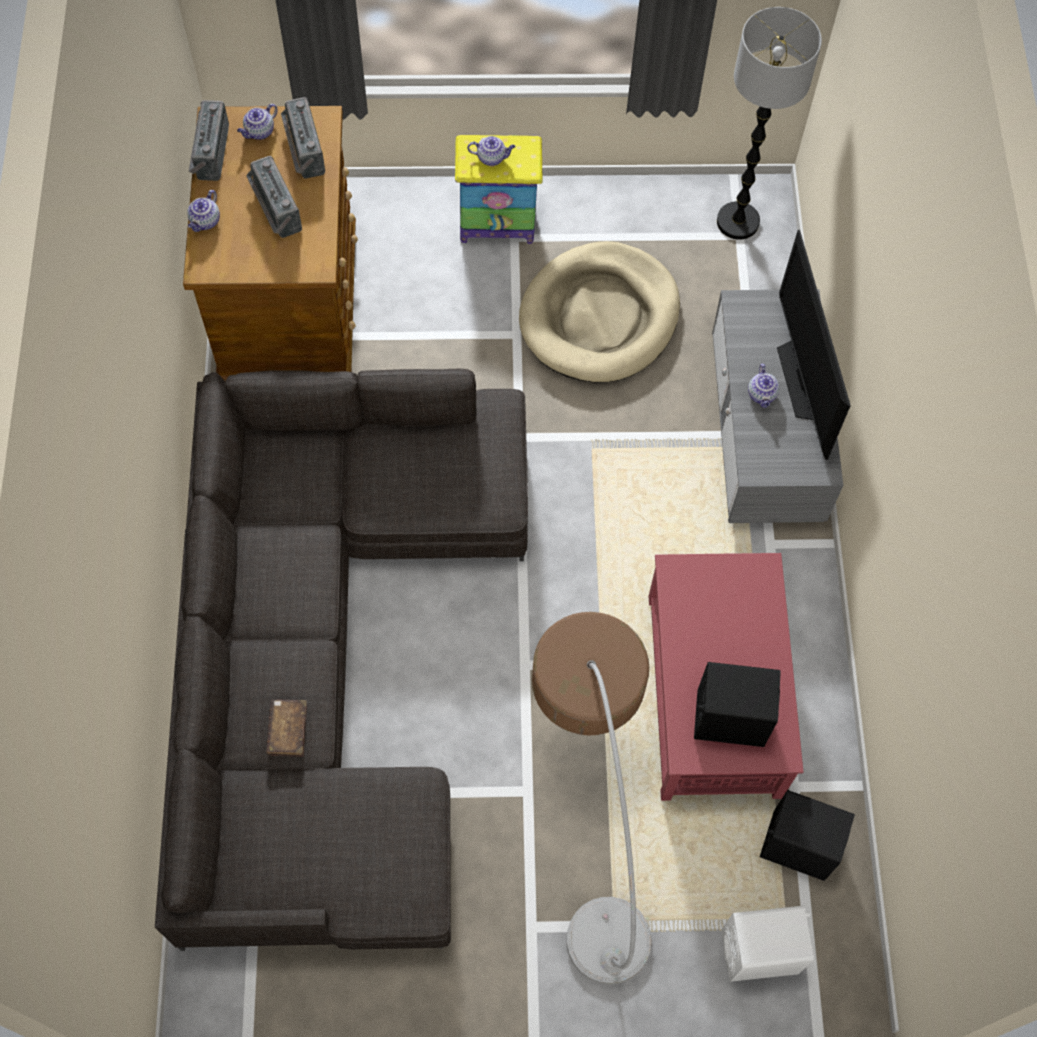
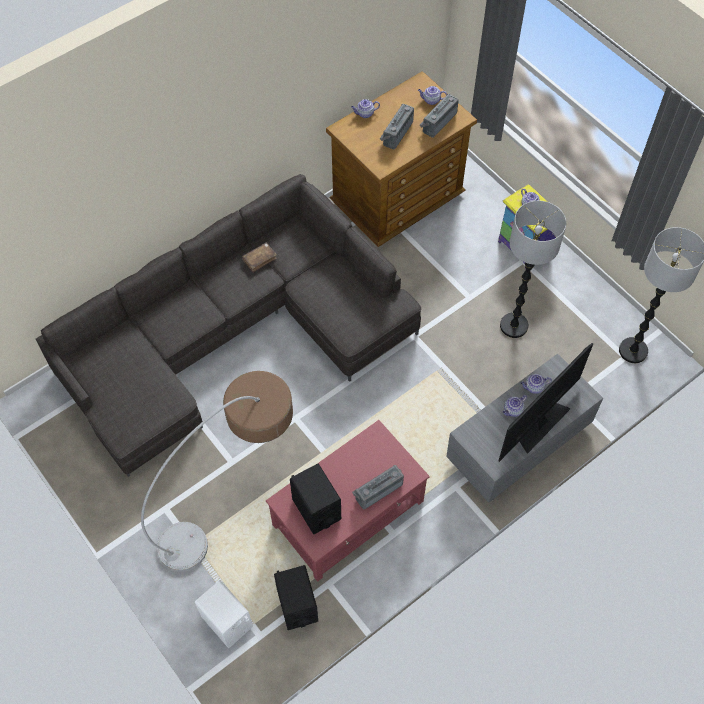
camera: 55 degrees right, 5 degrees down
radio [189,100,229,181] -> radio moved to [352,465,404,509]
brown book [266,699,307,757] -> brown book moved to [242,243,277,273]
beige dog bed [519,241,680,383] -> floor lamp [500,201,566,338]
none -> teapot [521,374,552,394]

